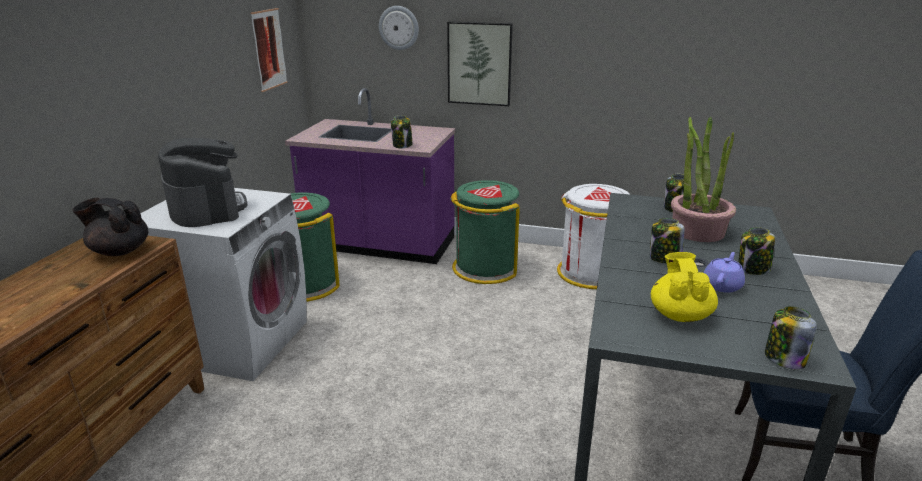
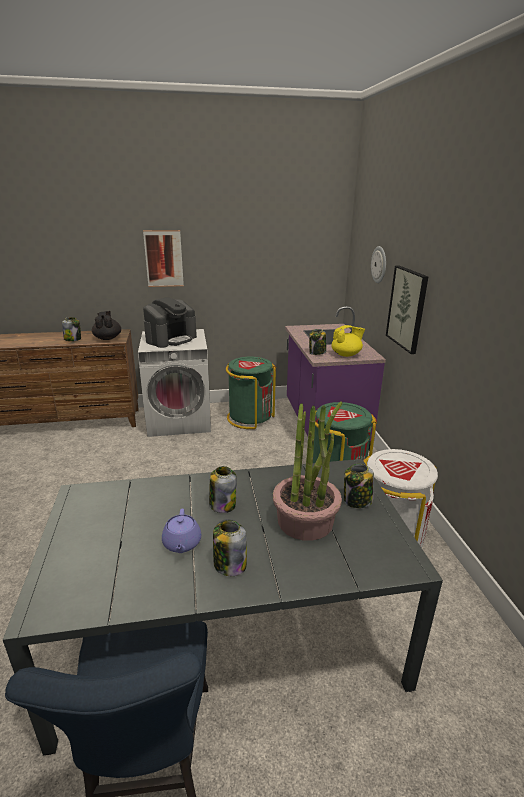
camera: 65 degrees right, 0 degrees up
picture [250,8,288,92] -> picture moved to [143,230,184,287]
yellow teapot [651,252,718,322] -> yellow teapot moved to [331,325,365,357]
purple teapot [704,252,745,293] -> purple teapot turned 75 degrees clockwise [162,509,201,553]
jar [765,306,817,369] -> jar moved to [62,317,81,341]

